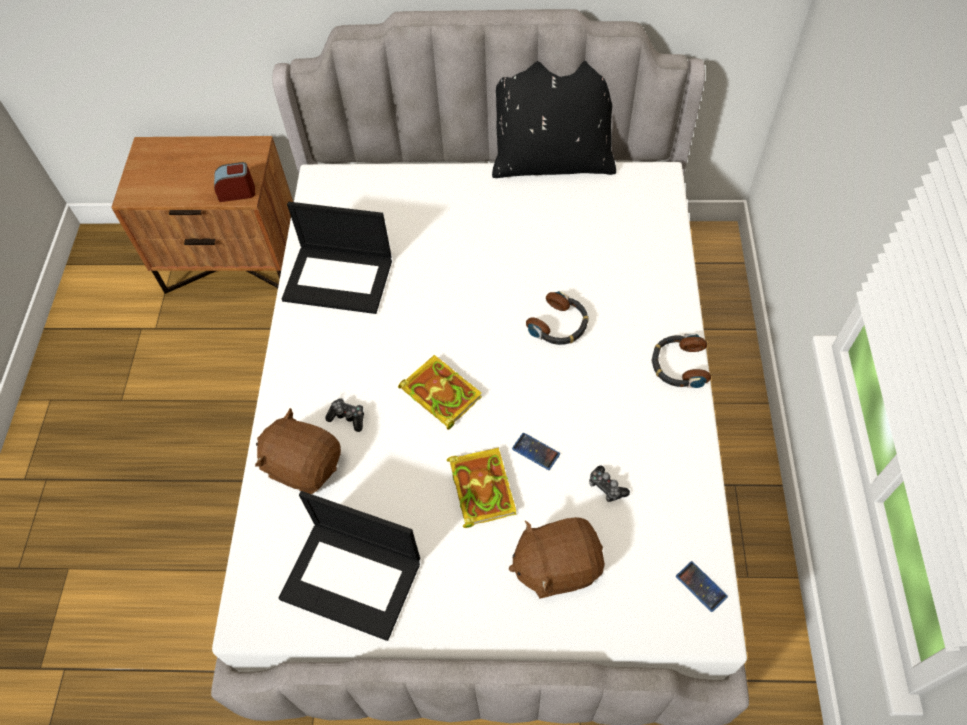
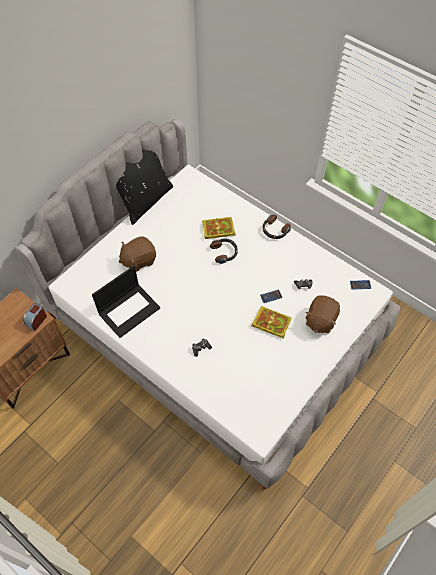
camera: 55 degrees left, 0 degrees up
brown plush toy [255,408,341,494] -> brown plush toy moved to [119,236,156,272]
laptop [278,491,420,641] -> none
book [398,355,482,430] -> book moved to [202,217,236,239]

